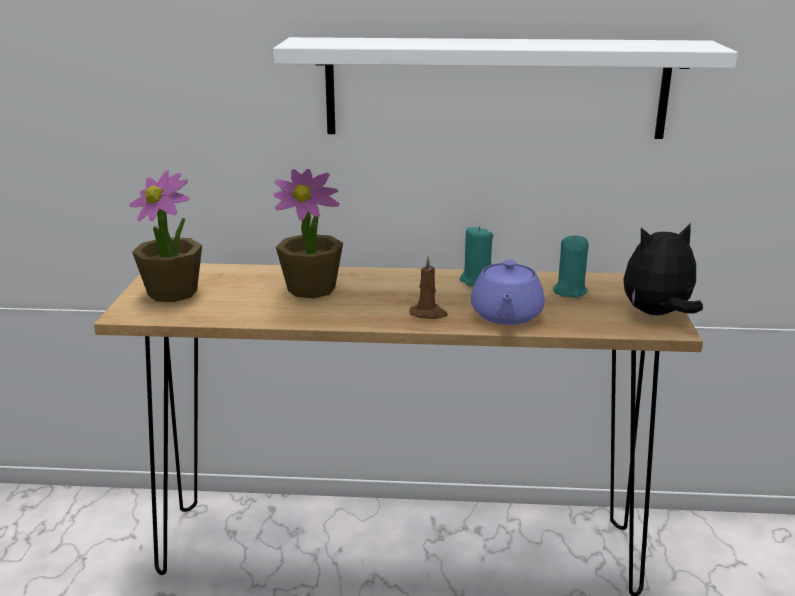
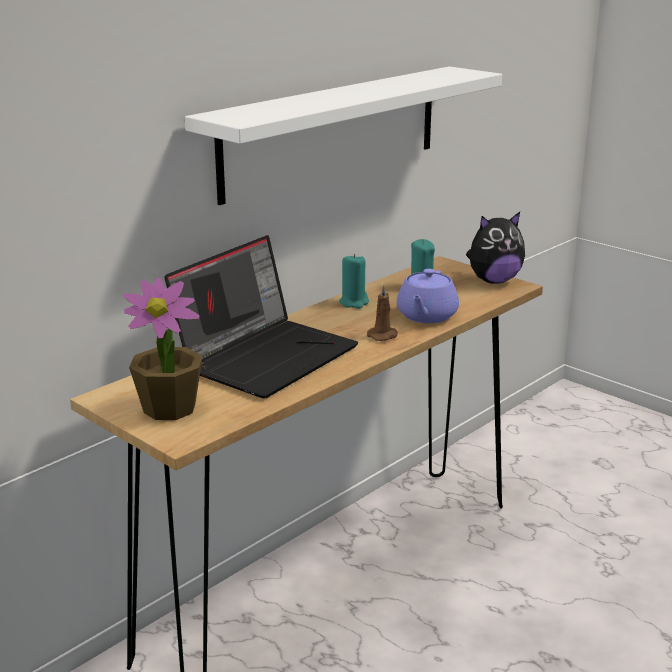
camera: 50 degrees left, 0 degrees up
potted plant [273,169,343,299] -> laptop [164,235,358,398]
purple teapot [471,260,545,325] -> purple teapot turned 60 degrees clockwise [397,269,459,323]
plush toy [623,223,703,315] -> plush toy turned 135 degrees counterclockwise [466,212,525,284]

